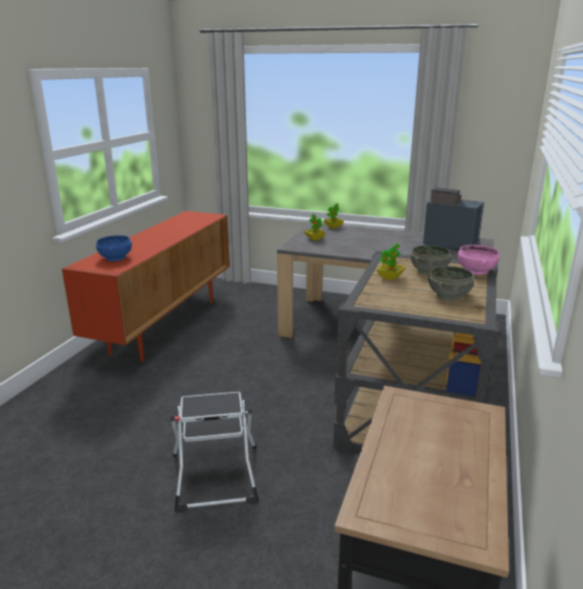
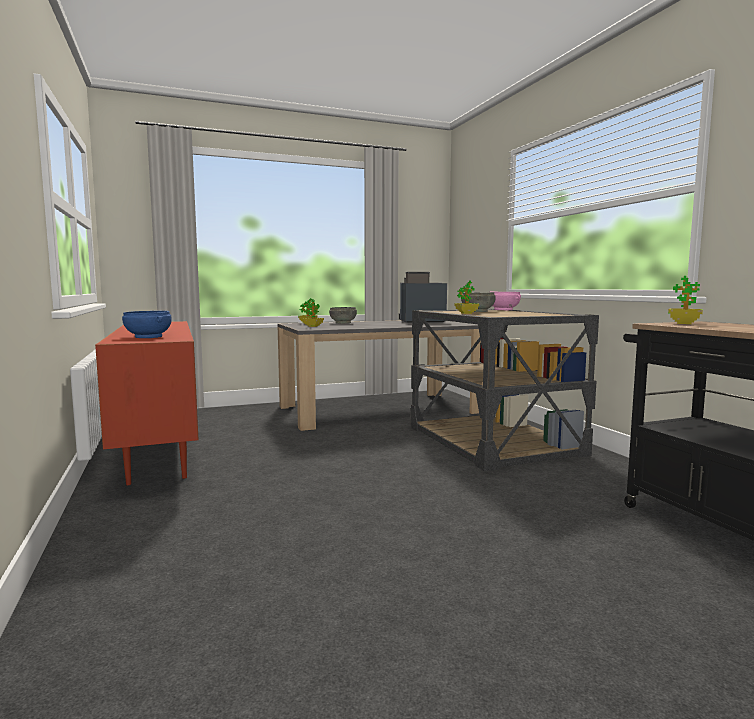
camera: 40 degrees left, 15 degrees down
step ladder [171,392,259,512] -> none
grey bowl [428,266,474,301] -> grey bowl moved to [329,307,357,324]
none -> potted plant [668,276,703,324]

